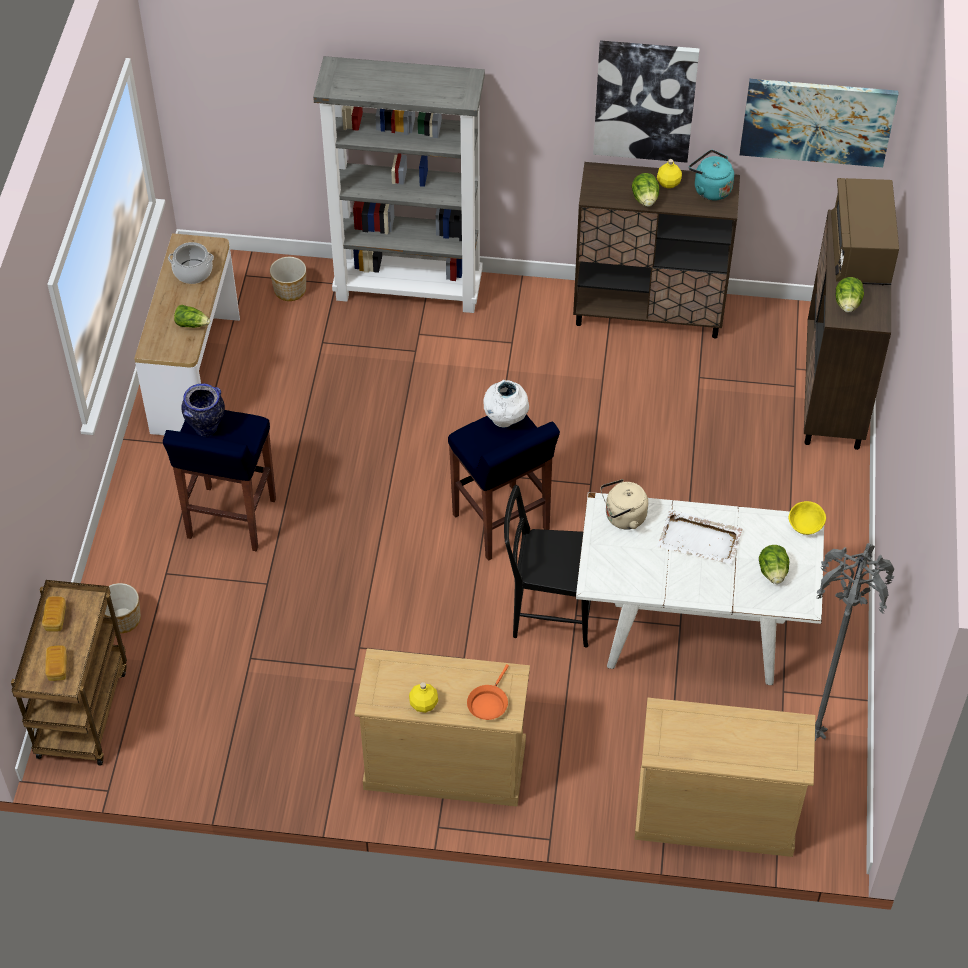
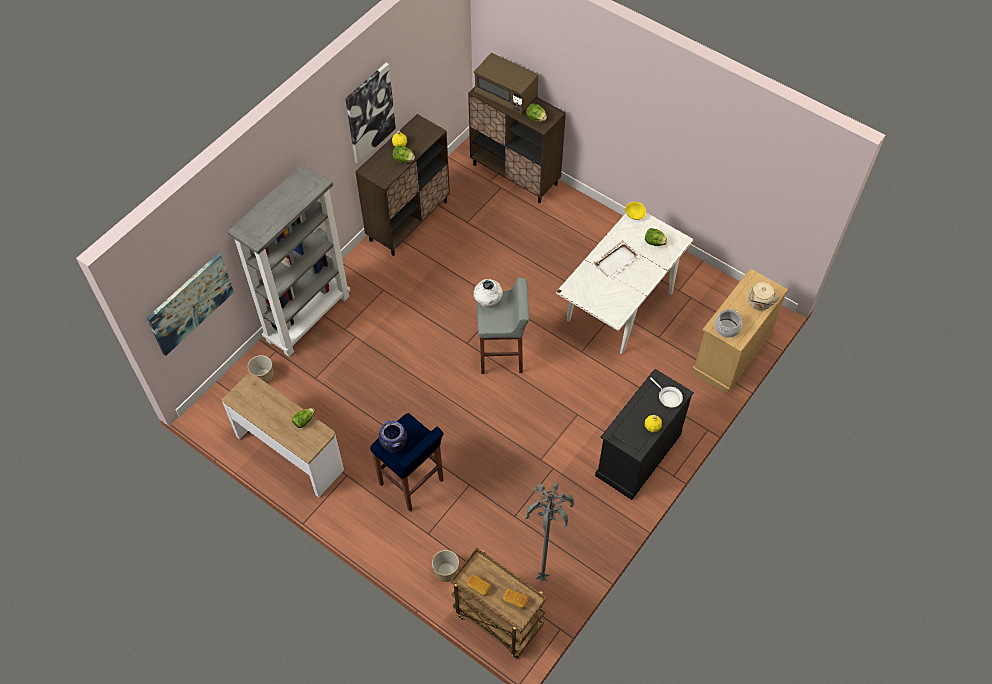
camera: 60 degrees left, 5 degrees up
cooking pot [168,242,214,284] -> cooking pot moved to [714,309,742,338]
beige dresser [354,648,530,807] -> black dresser [595,369,694,500]
blue stool [448,414,560,561] -> grey stool [477,278,529,374]
orange frying pan [467,664,509,720] -> white frying pan [650,378,683,407]
black chair [504,485,591,647] -> none
beige kettle [600,479,648,530] -> beige kettle moved to [748,282,781,311]
turquoise kettle [689,150,734,201] -> none
picture [740,79,898,167] -> picture moved to [147,253,234,356]
grey floor lamp [815,543,895,741] -> grey floor lamp moved to [525,482,575,583]

